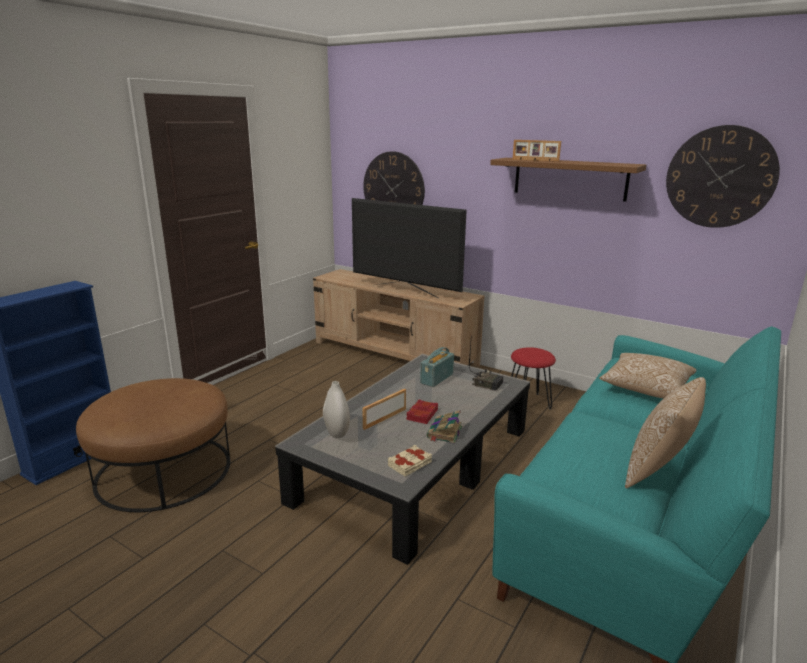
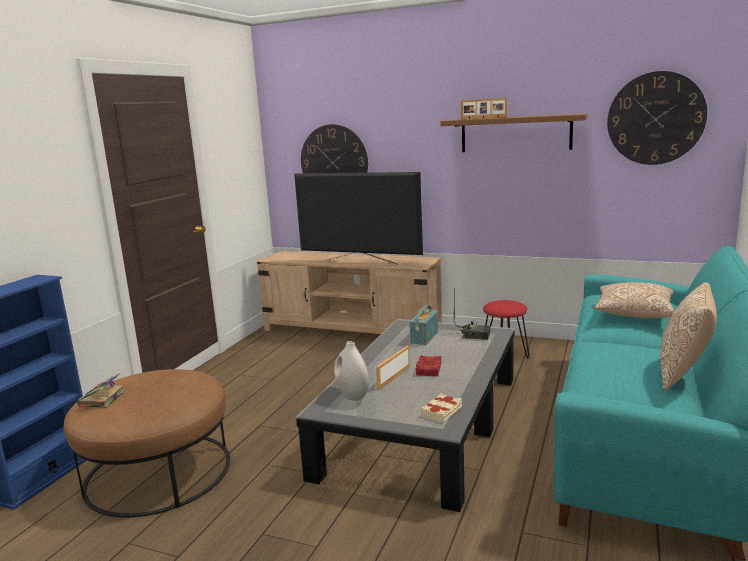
camera: 10 degrees left, 5 degrees down
book [427,410,462,443] -> book moved to [77,373,126,409]

